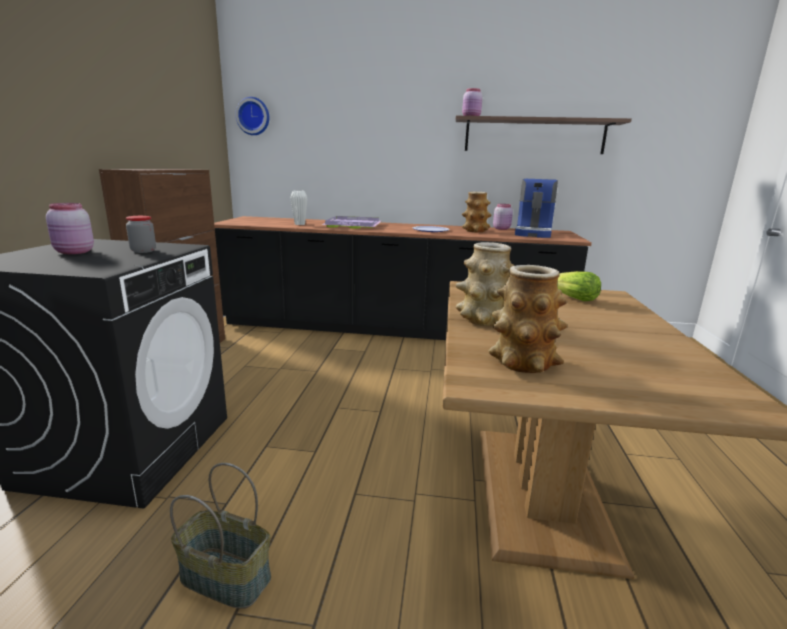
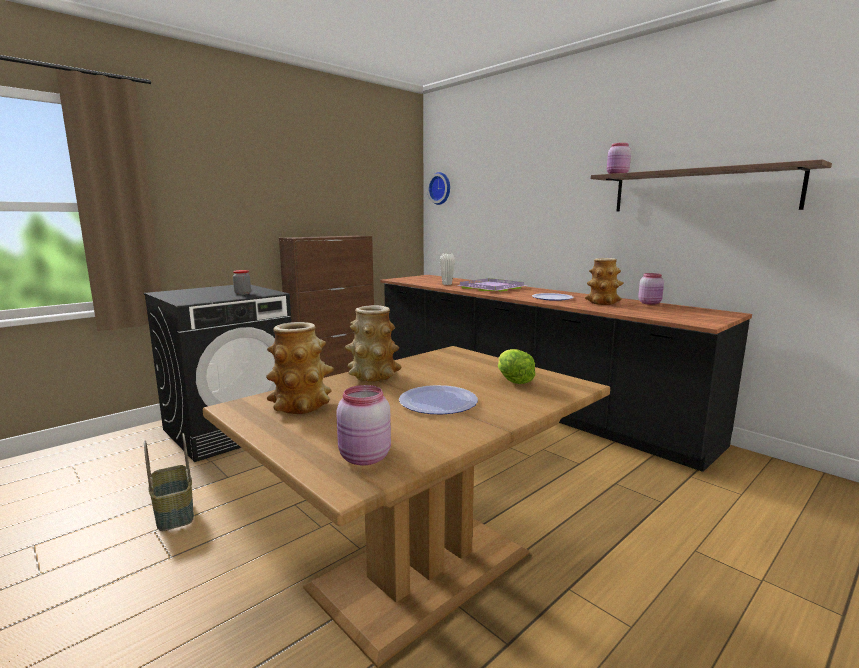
camera: 40 degrees right, 5 degrees down
pink jar [46,203,94,254] -> pink jar moved to [336,385,391,466]
coffee machine [515,179,558,238] -> none
none -> plate [399,385,478,414]

